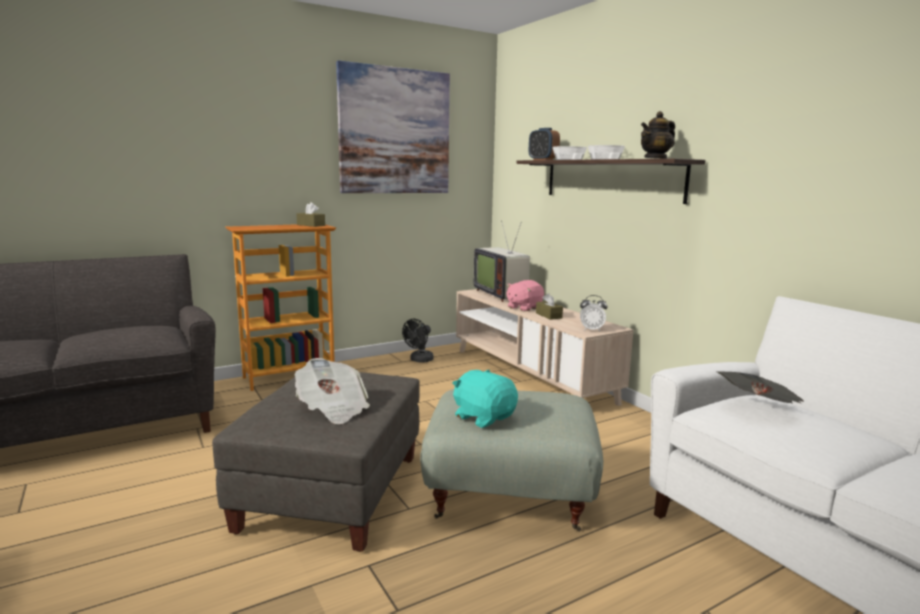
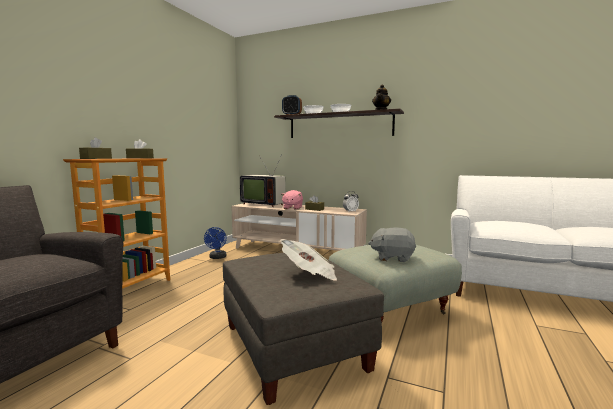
camera: 35 degrees left, 5 degrees down
picture [336,60,450,193] -> none
black fan [402,319,434,363] -> blue fan [204,227,227,259]
turquoise plush toy [452,370,518,428] -> grey plush toy [368,227,416,262]
newspaper [716,371,804,403] -> none
none -> brown tissue box [79,137,112,159]

